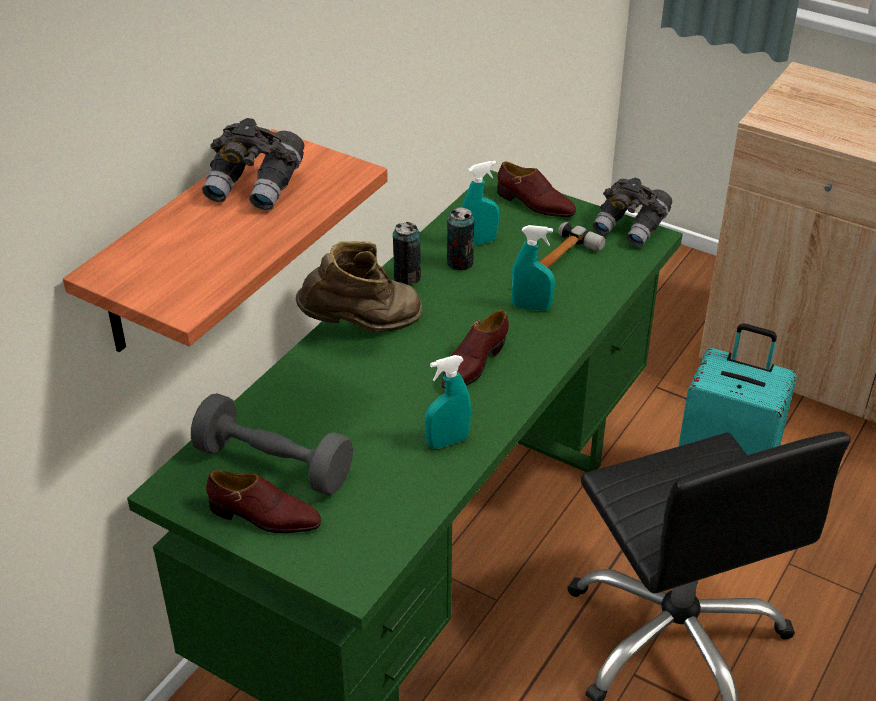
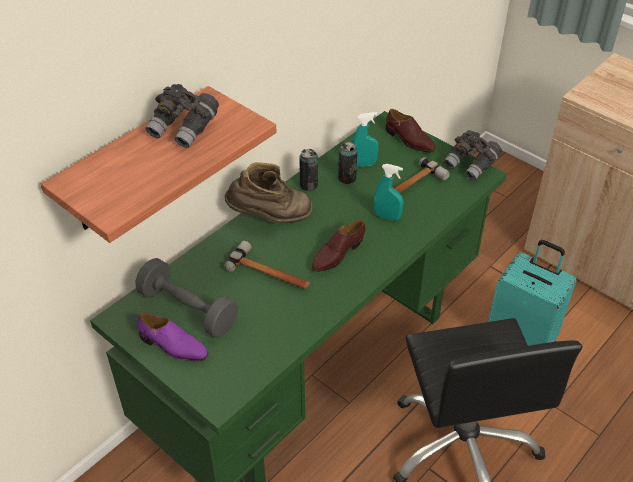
camera: 10 degrees right, 5 degrees up
brown shoe [206,470,321,533] -> purple shoe [137,312,208,361]
turquoise spray bottle [425,355,471,449] -> none
none -> hammer [224,241,310,289]

